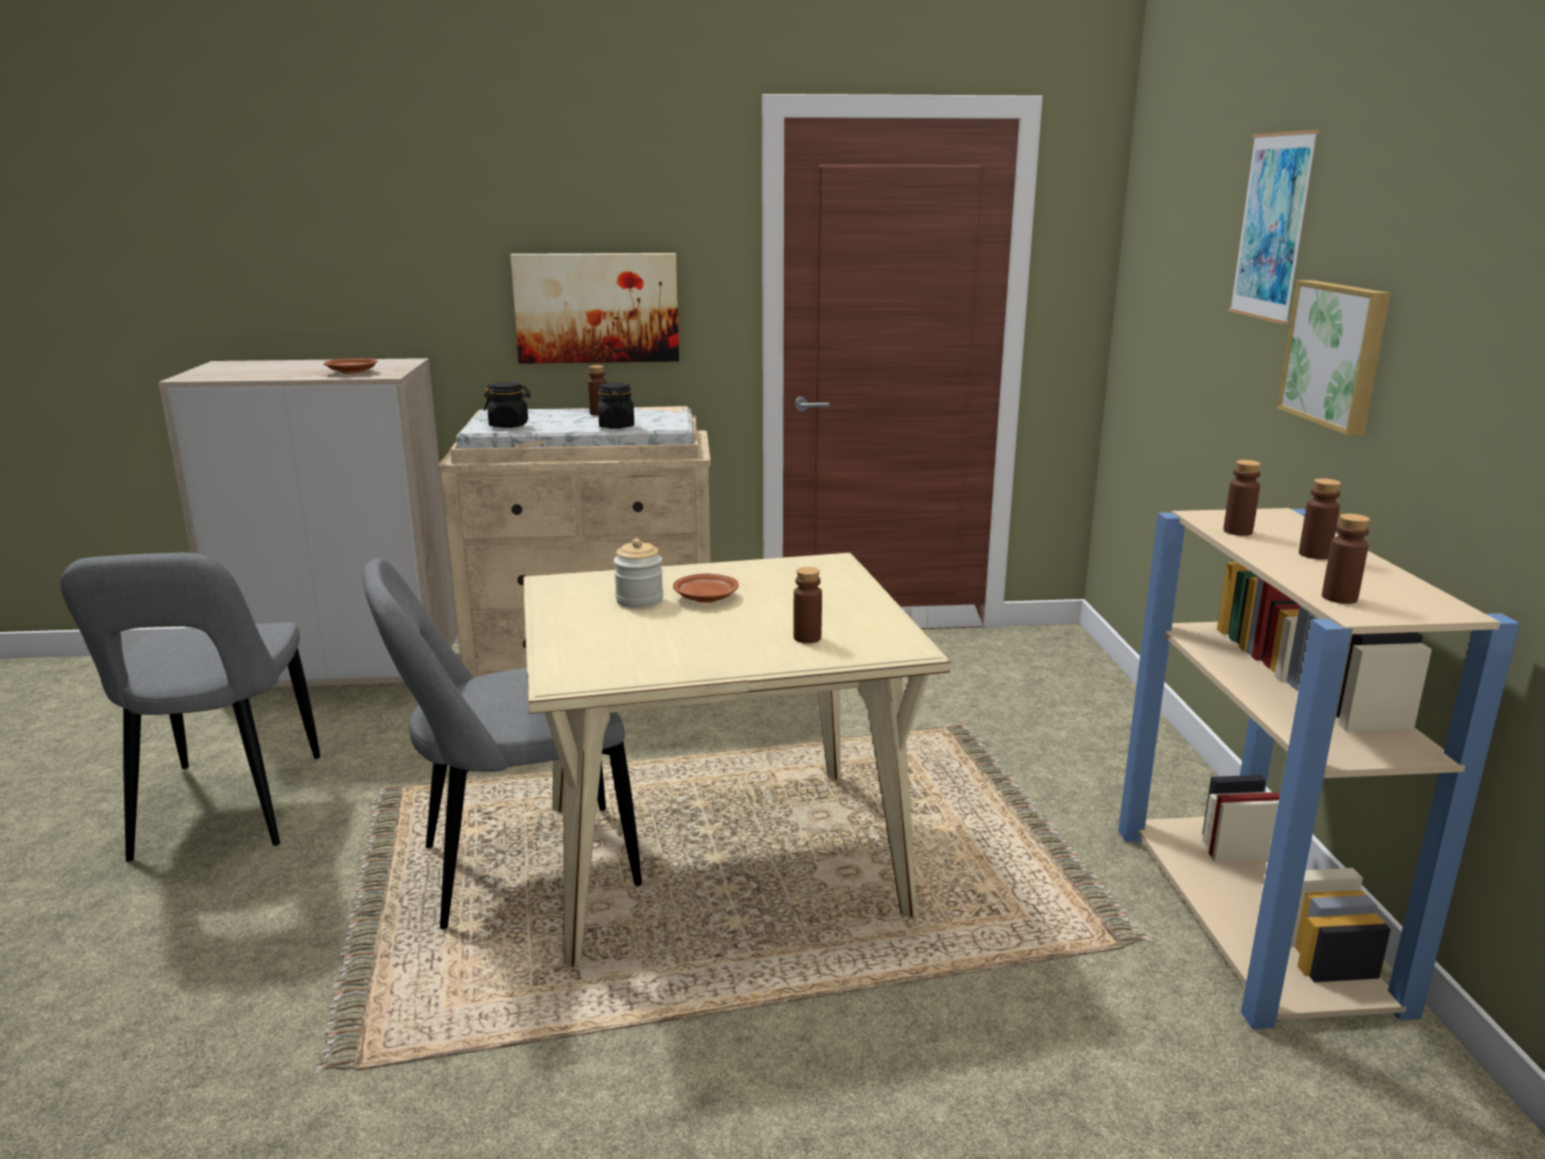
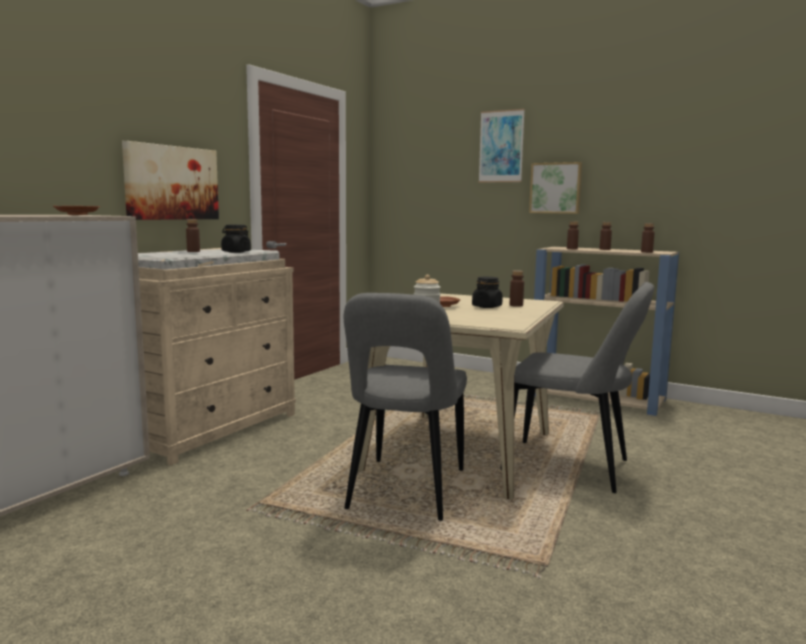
camera: 55 degrees left, 10 degrees down
grey chair [60,553,320,862] -> grey chair moved to [500,282,654,493]
black jar [484,382,531,428] -> black jar moved to [472,277,503,308]

